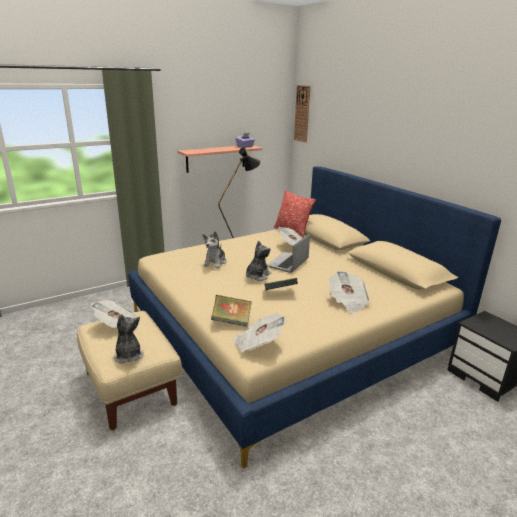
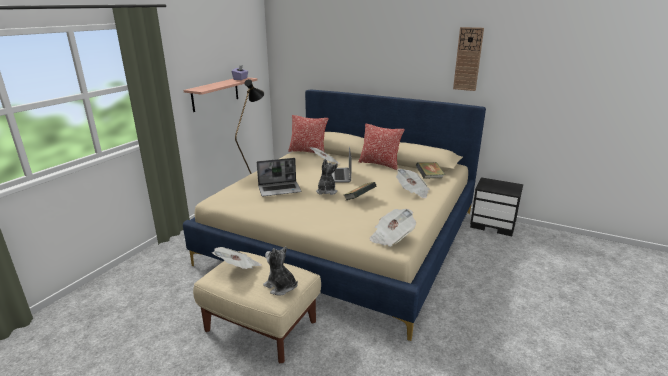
camera: 30 degrees left, 0 degrees up
plush toy [203,231,226,268] -> laptop [257,158,301,196]
book [211,295,252,327] -> book moved to [415,162,445,179]
wall clock [294,85,311,143] -> wall clock moved to [453,27,484,91]
none -> pillow [359,124,405,170]

